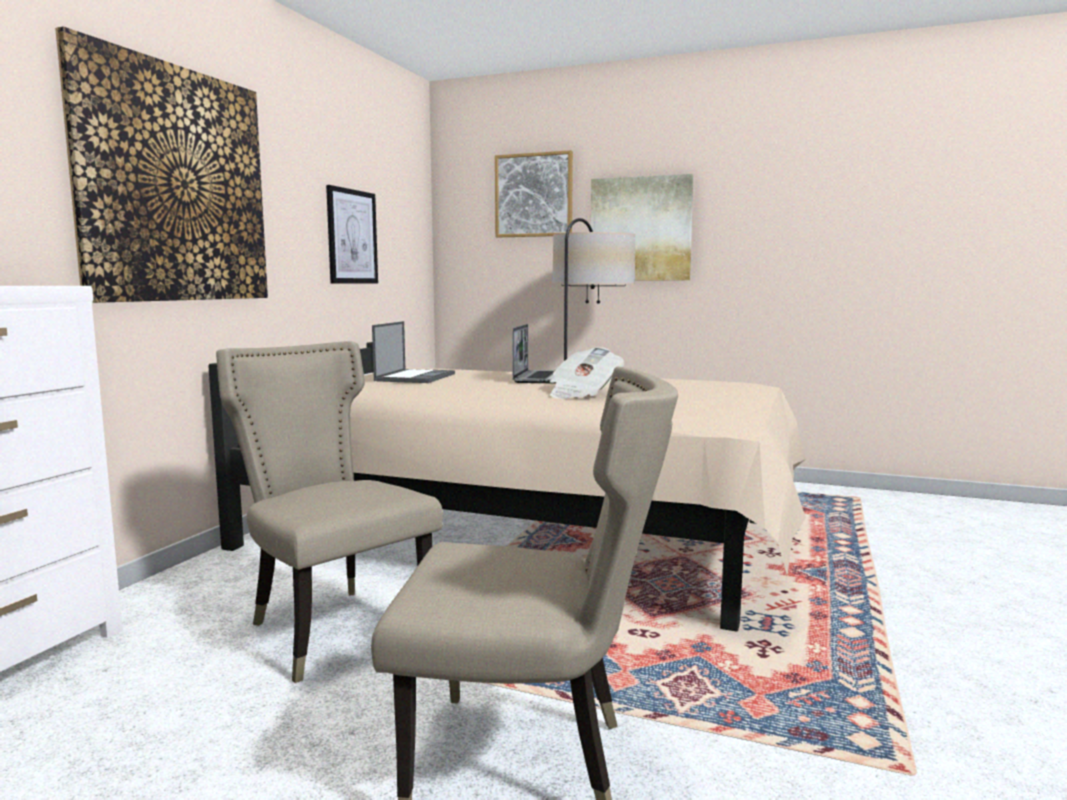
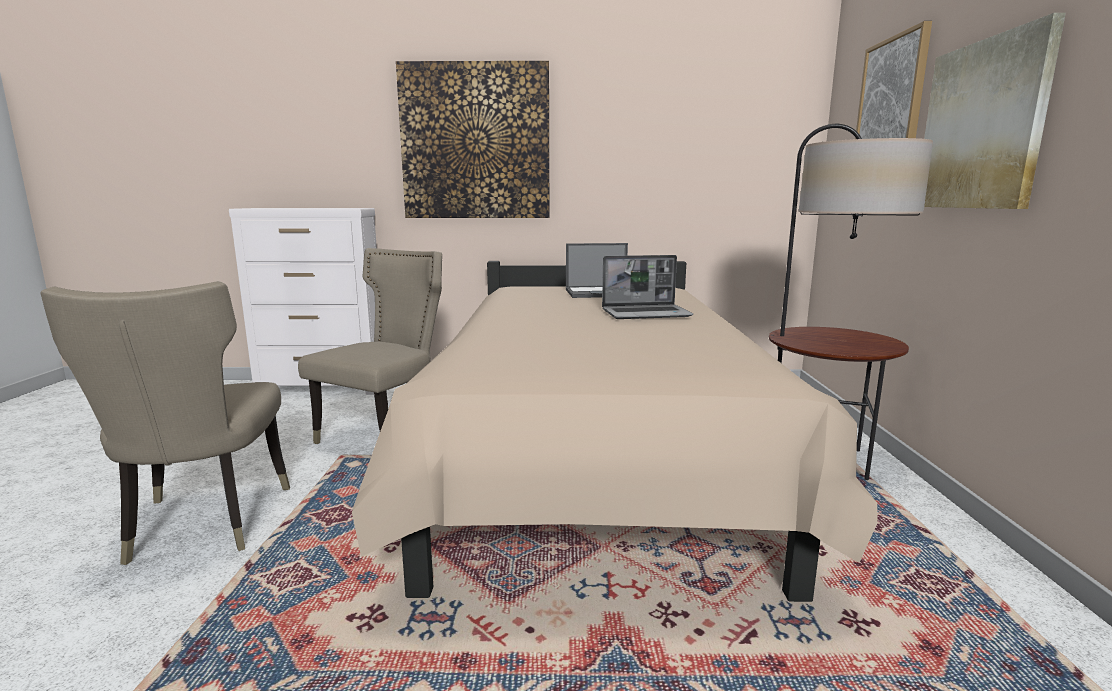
camera: 70 degrees right, 5 degrees up
picture [326,185,378,284] -> none
newspaper [550,347,624,399] -> none

